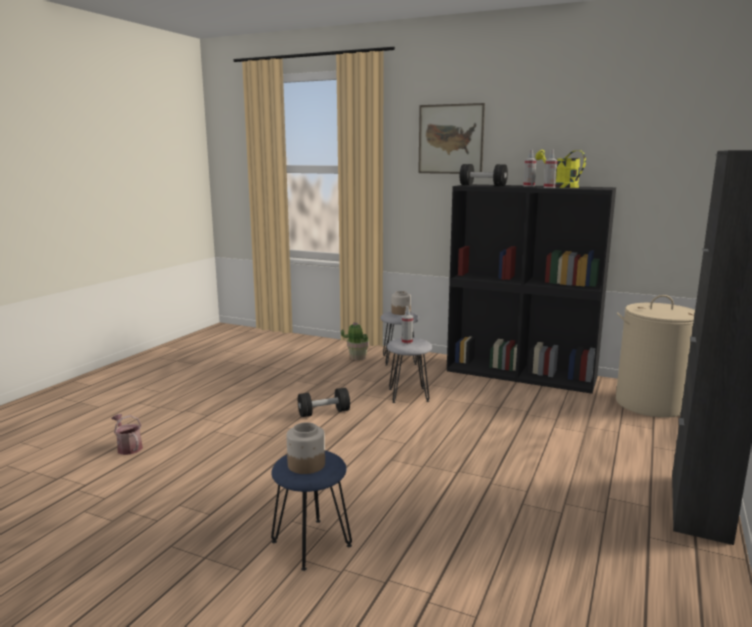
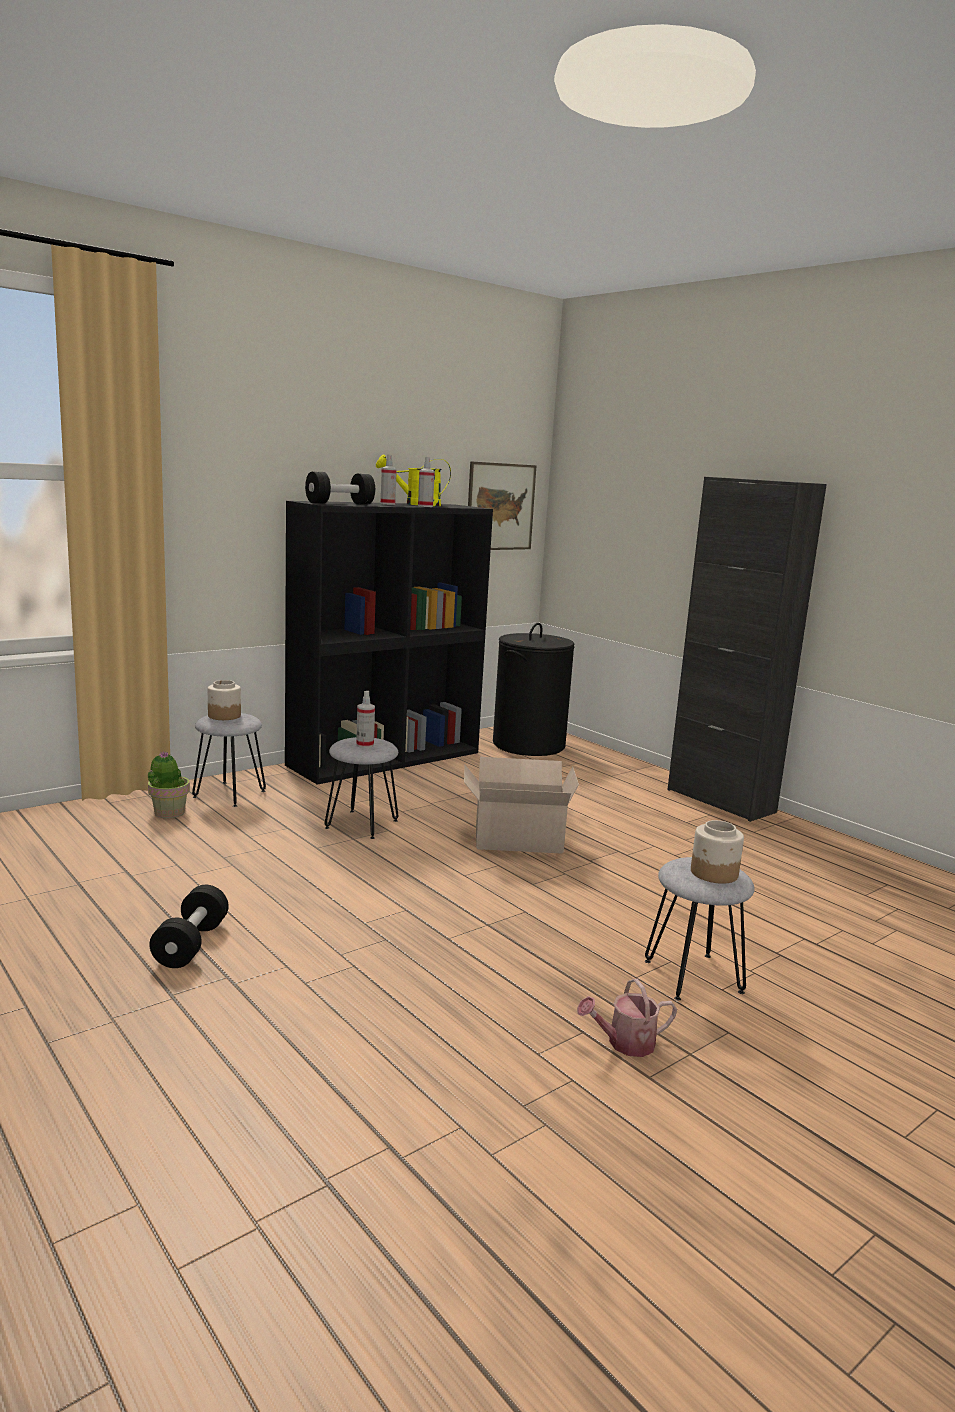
camera: 65 degrees left, 0 degrees up
watering can [112,414,143,455] -> watering can moved to [577,979,677,1057]
blue stool [271,451,352,571] -> grey stool [645,857,755,1001]
black dumbbell [298,388,350,417] -> black dumbbell moved to [149,885,229,968]
picture [418,103,485,174] -> picture moved to [468,461,537,550]
beige laundry basket [616,295,695,417] -> black laundry basket [493,623,575,756]
none -> cardboard box [464,757,579,854]

